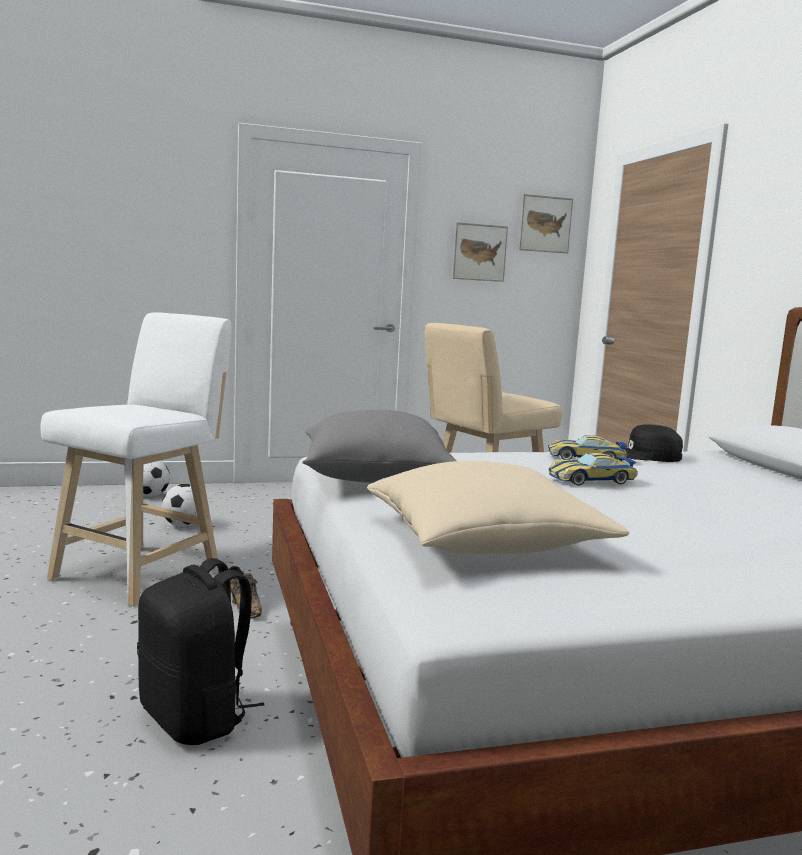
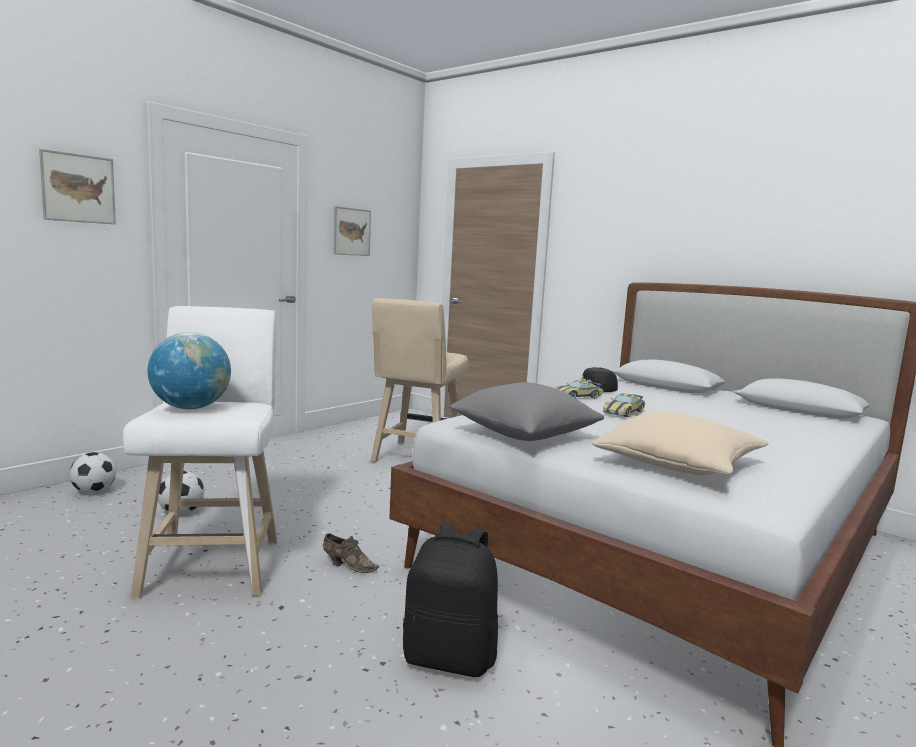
camera: 35 degrees left, 0 degrees up
picture [518,194,573,253] -> picture moved to [39,149,116,224]
none -> globe [147,332,231,409]

